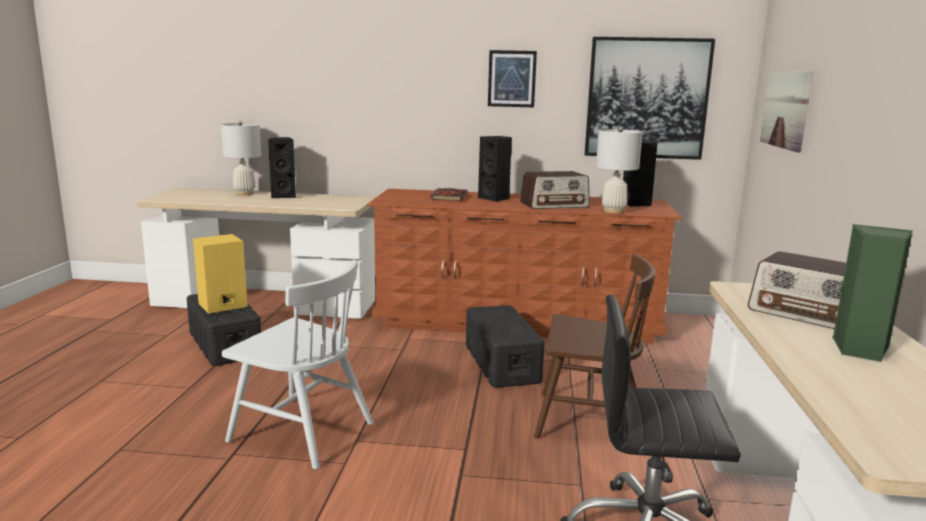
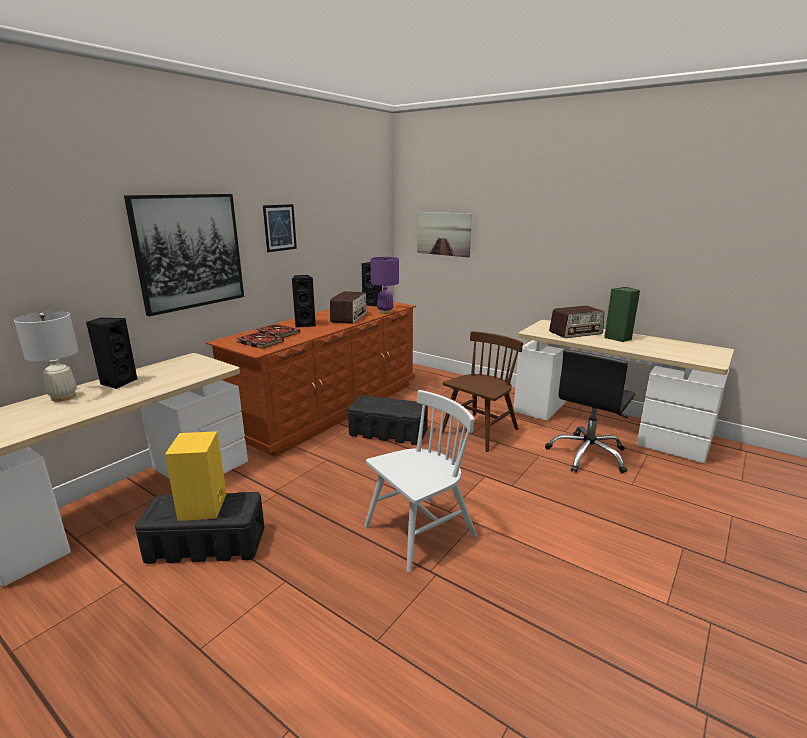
camera: 60 degrees left, 5 degrees up
picture [585,37,715,160] -> picture moved to [124,194,244,316]
white table lamp [596,127,643,214] -> purple table lamp [370,256,399,314]
none -> book [236,332,284,349]

